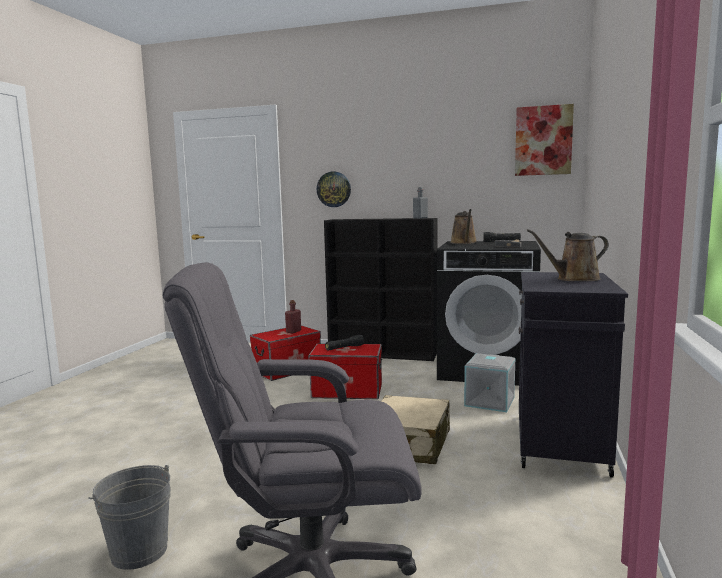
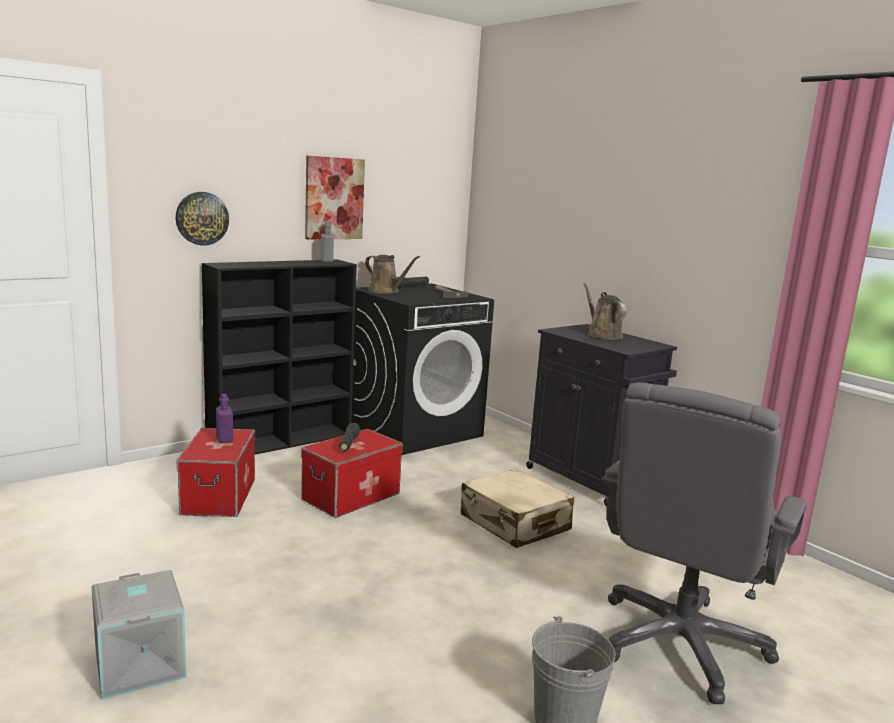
camera: 55 degrees left, 5 degrees up
red bottle [285,300,301,333] -> purple bottle [216,394,233,443]
grey storage box [464,353,515,412] -> grey storage box moved to [91,570,187,699]
picture [515,104,574,176] -> picture moved to [305,156,365,239]
brown watering can [527,229,609,281] -> brown watering can turned 135 degrees clockwise [583,283,627,340]

